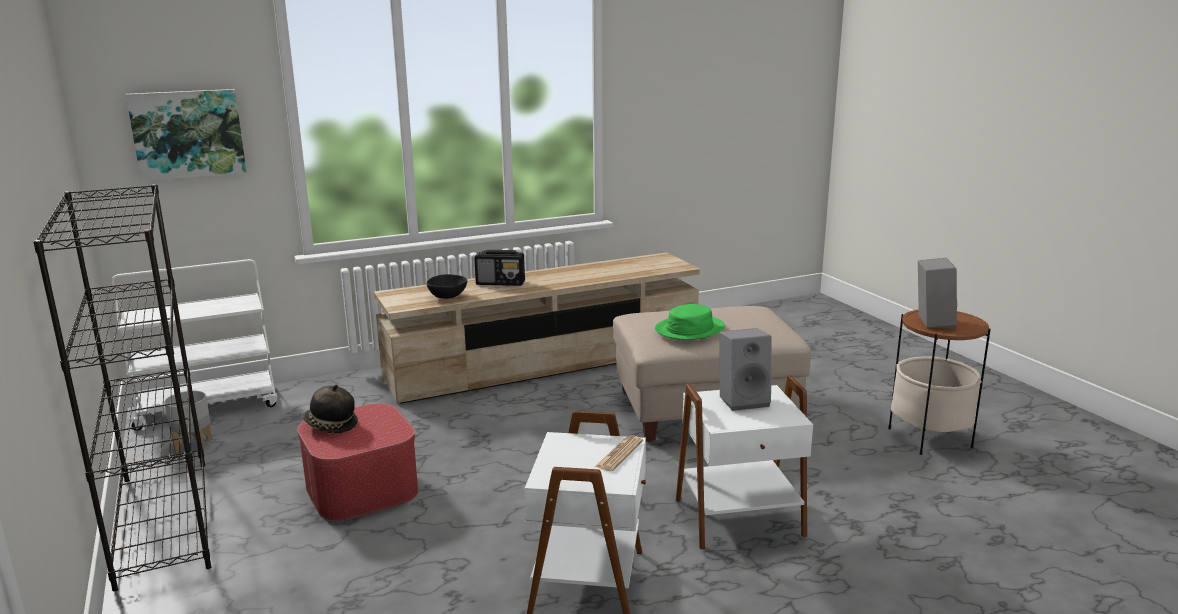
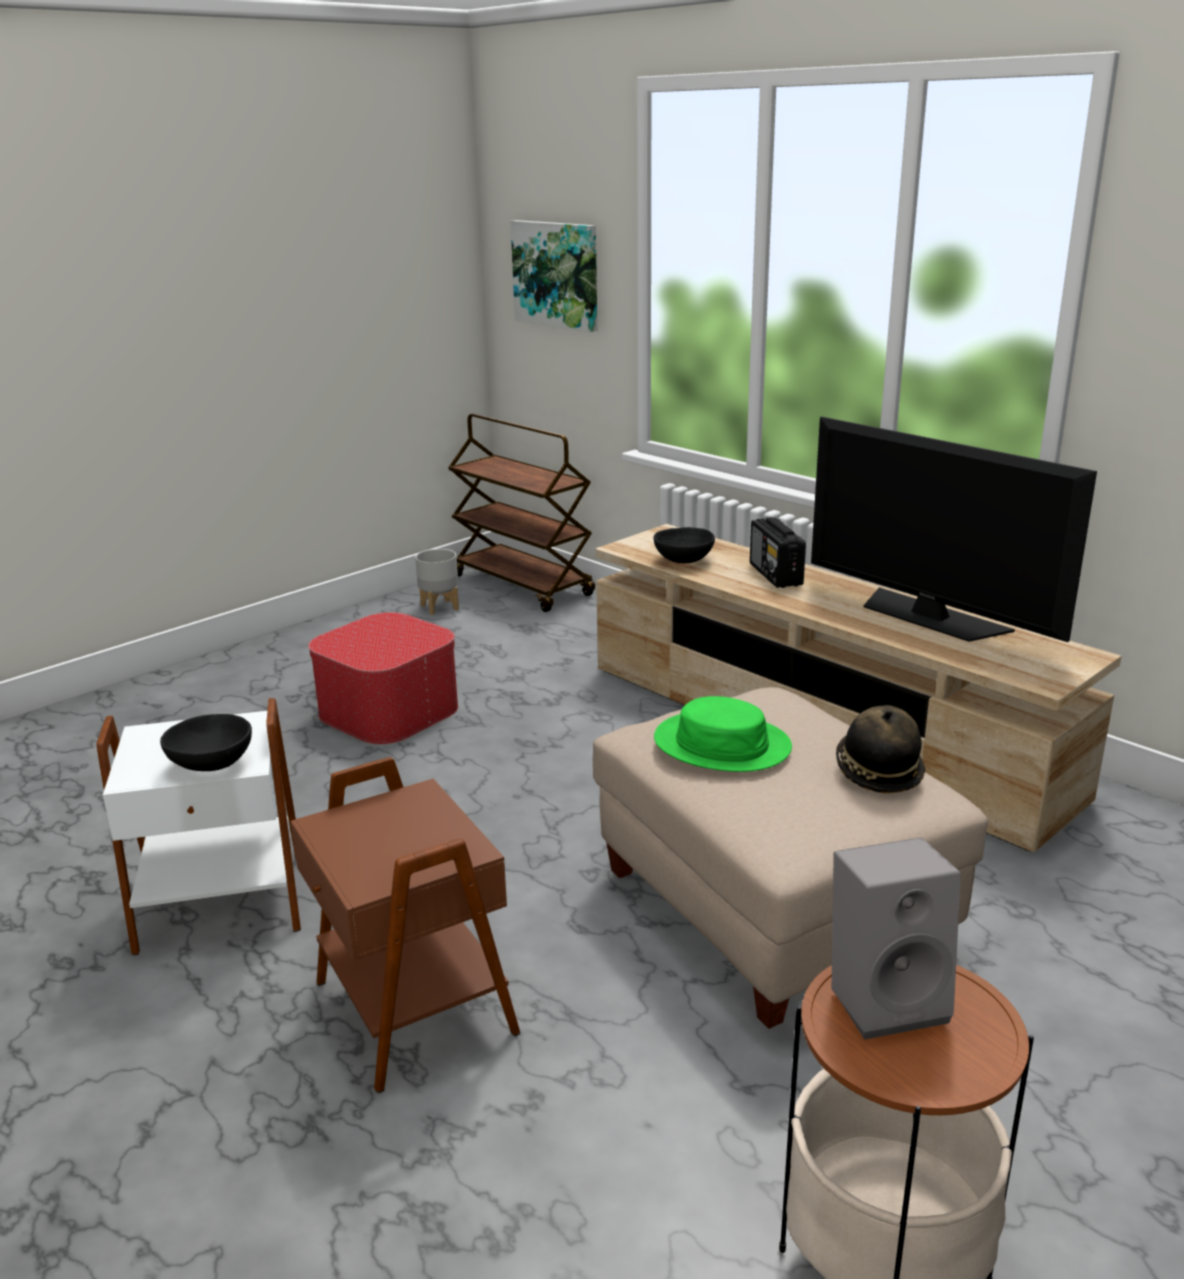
camera: 70 degrees right, 5 degrees up
black bookcase [33,184,211,591] -> none
white cart [112,259,277,431] -> brown cart [448,413,595,612]
hat [303,385,358,433] -> hat moved to [836,705,925,793]
newspaper [595,435,643,471] -> black bowl [160,714,252,771]
white side table [676,375,813,549] -> brown side table [291,757,520,1094]
grey speaker [719,328,771,411] -> none
none -> television [811,417,1097,642]

